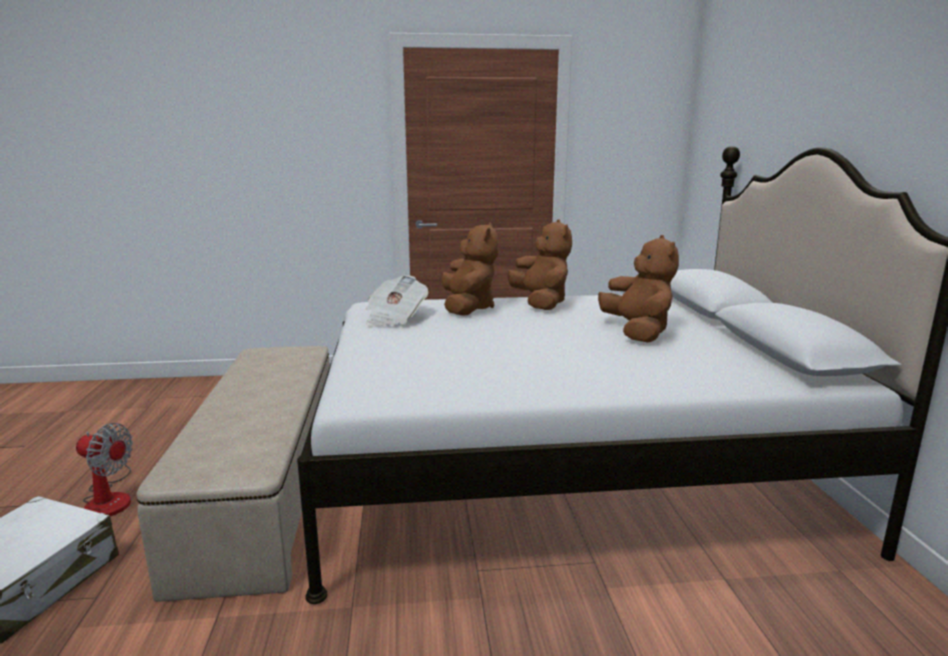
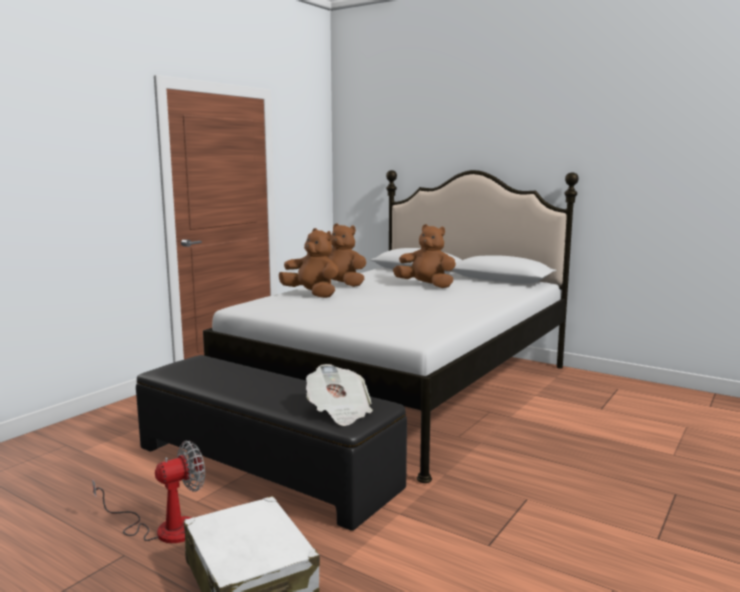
camera: 50 degrees left, 5 degrees down
beige bench [136,346,330,602] -> black bench [136,355,407,531]
newspaper [366,275,428,327] -> newspaper moved to [306,364,373,426]

